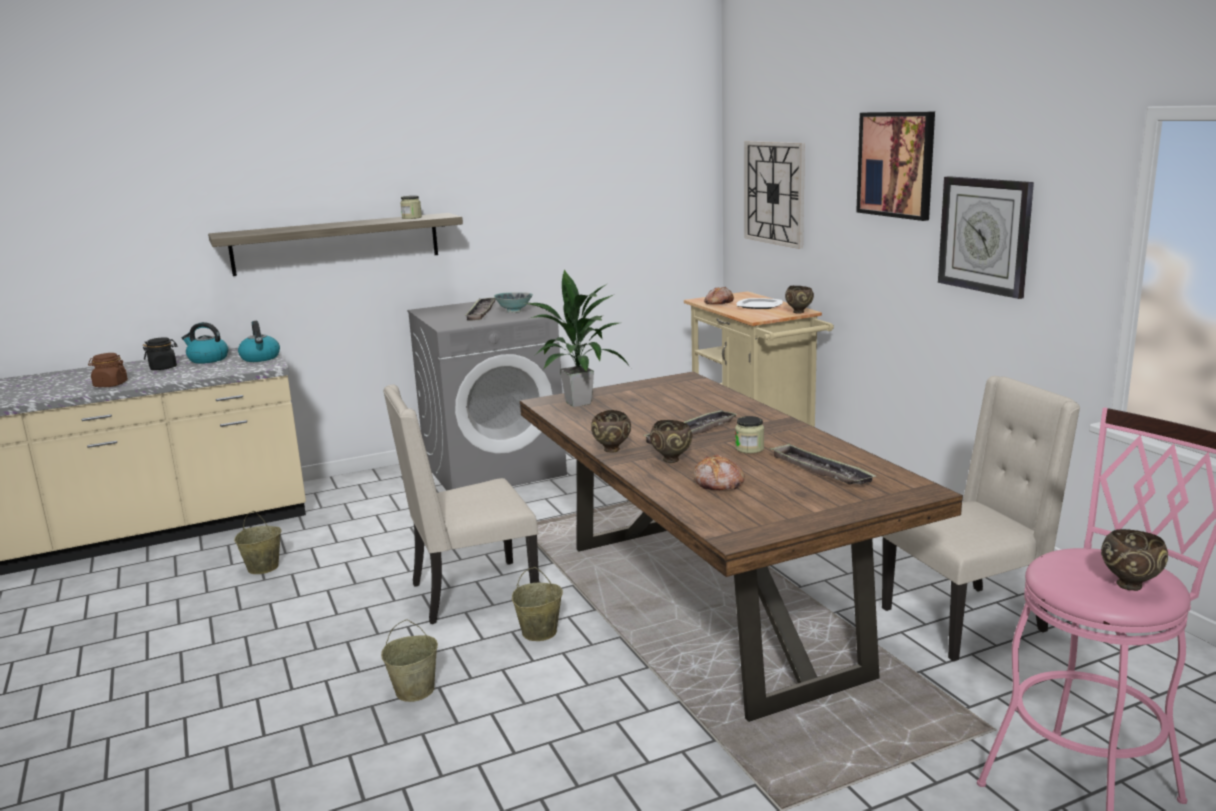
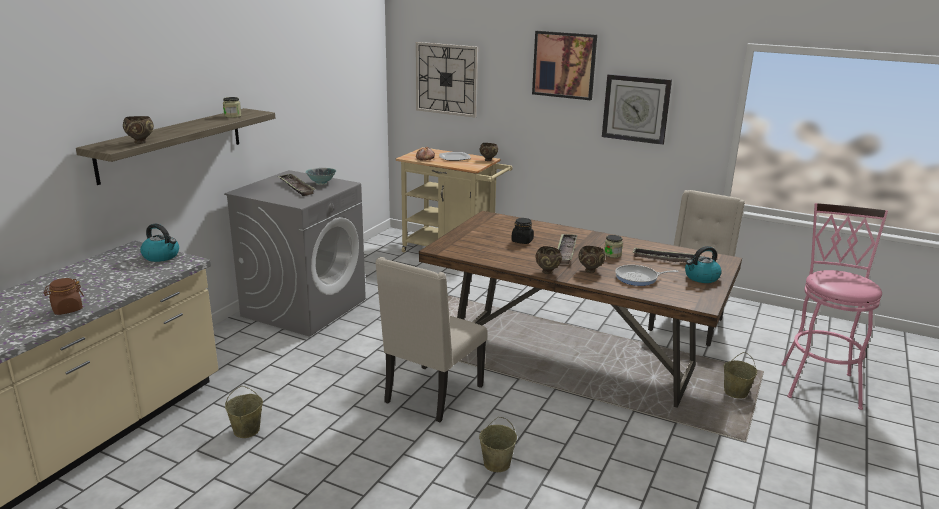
camera: 40 degrees left, 5 degrees up
black jar [143,337,178,370] -> black jar moved to [511,218,534,244]
kettle [182,322,228,364] -> kettle moved to [685,246,722,283]
beige bucket [512,567,563,641] -> beige bucket moved to [724,352,757,399]
potted plant [522,269,630,407] -> none
bread [694,454,745,490] -> frying pan [615,265,678,286]
brown bowl [1101,529,1168,591] -> brown bowl moved to [123,116,154,144]

